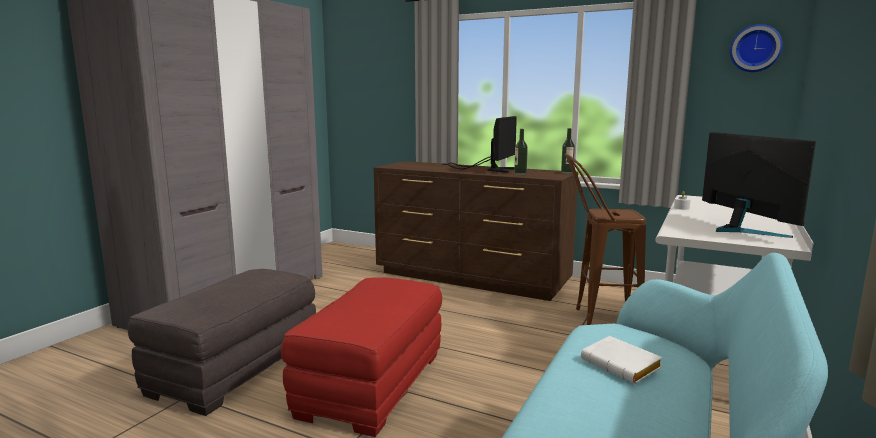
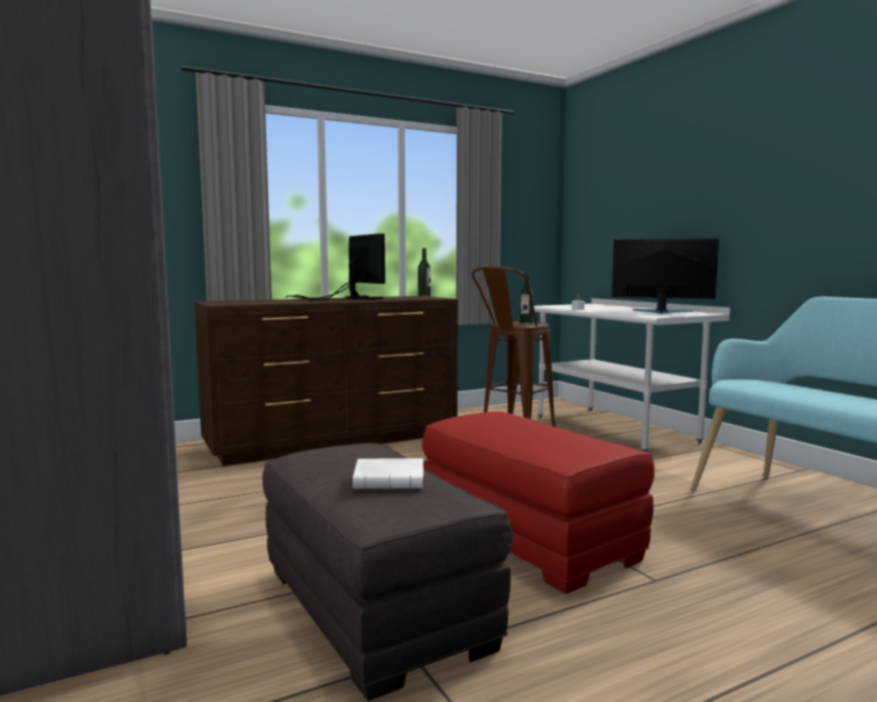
camera: 55 degrees left, 5 degrees down
bottle [514,129,528,175] -> bottle moved to [519,274,533,324]
white book [581,336,663,383] -> white book moved to [353,458,424,490]
wall clock [730,24,783,72] -> none

